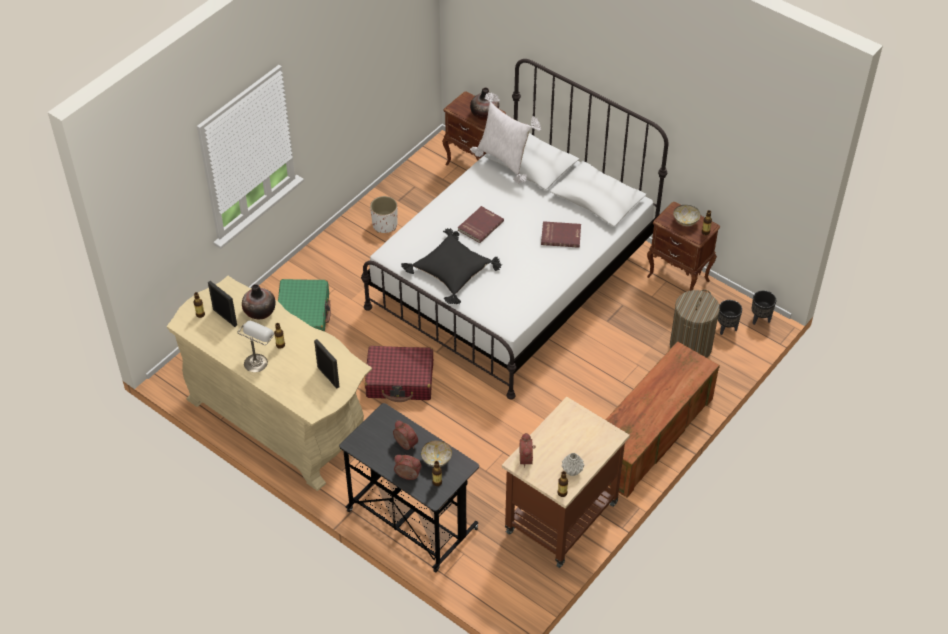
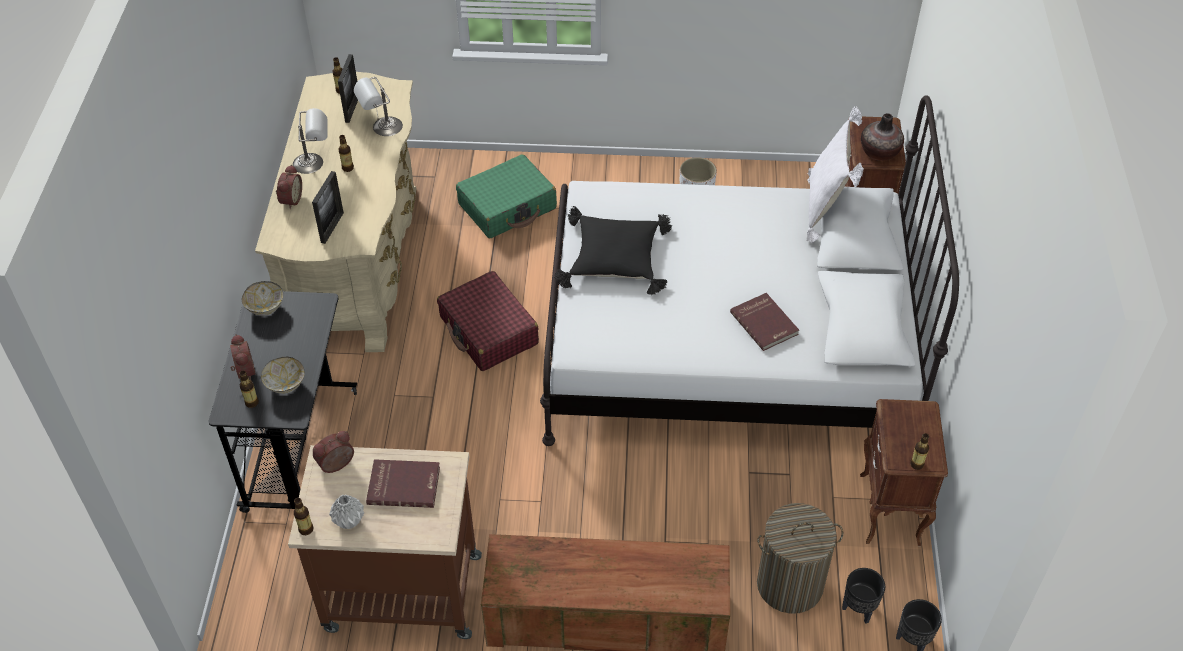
camera: 55 degrees right, 0 degrees up
vase [242,284,275,319] -> white table lamp [354,77,403,136]
alarm clock [393,421,418,450] -> alarm clock moved to [276,165,302,209]
red book [458,206,504,243] -> red book moved to [366,459,440,508]
bowl [673,205,701,226] -> bowl moved to [242,281,284,316]

